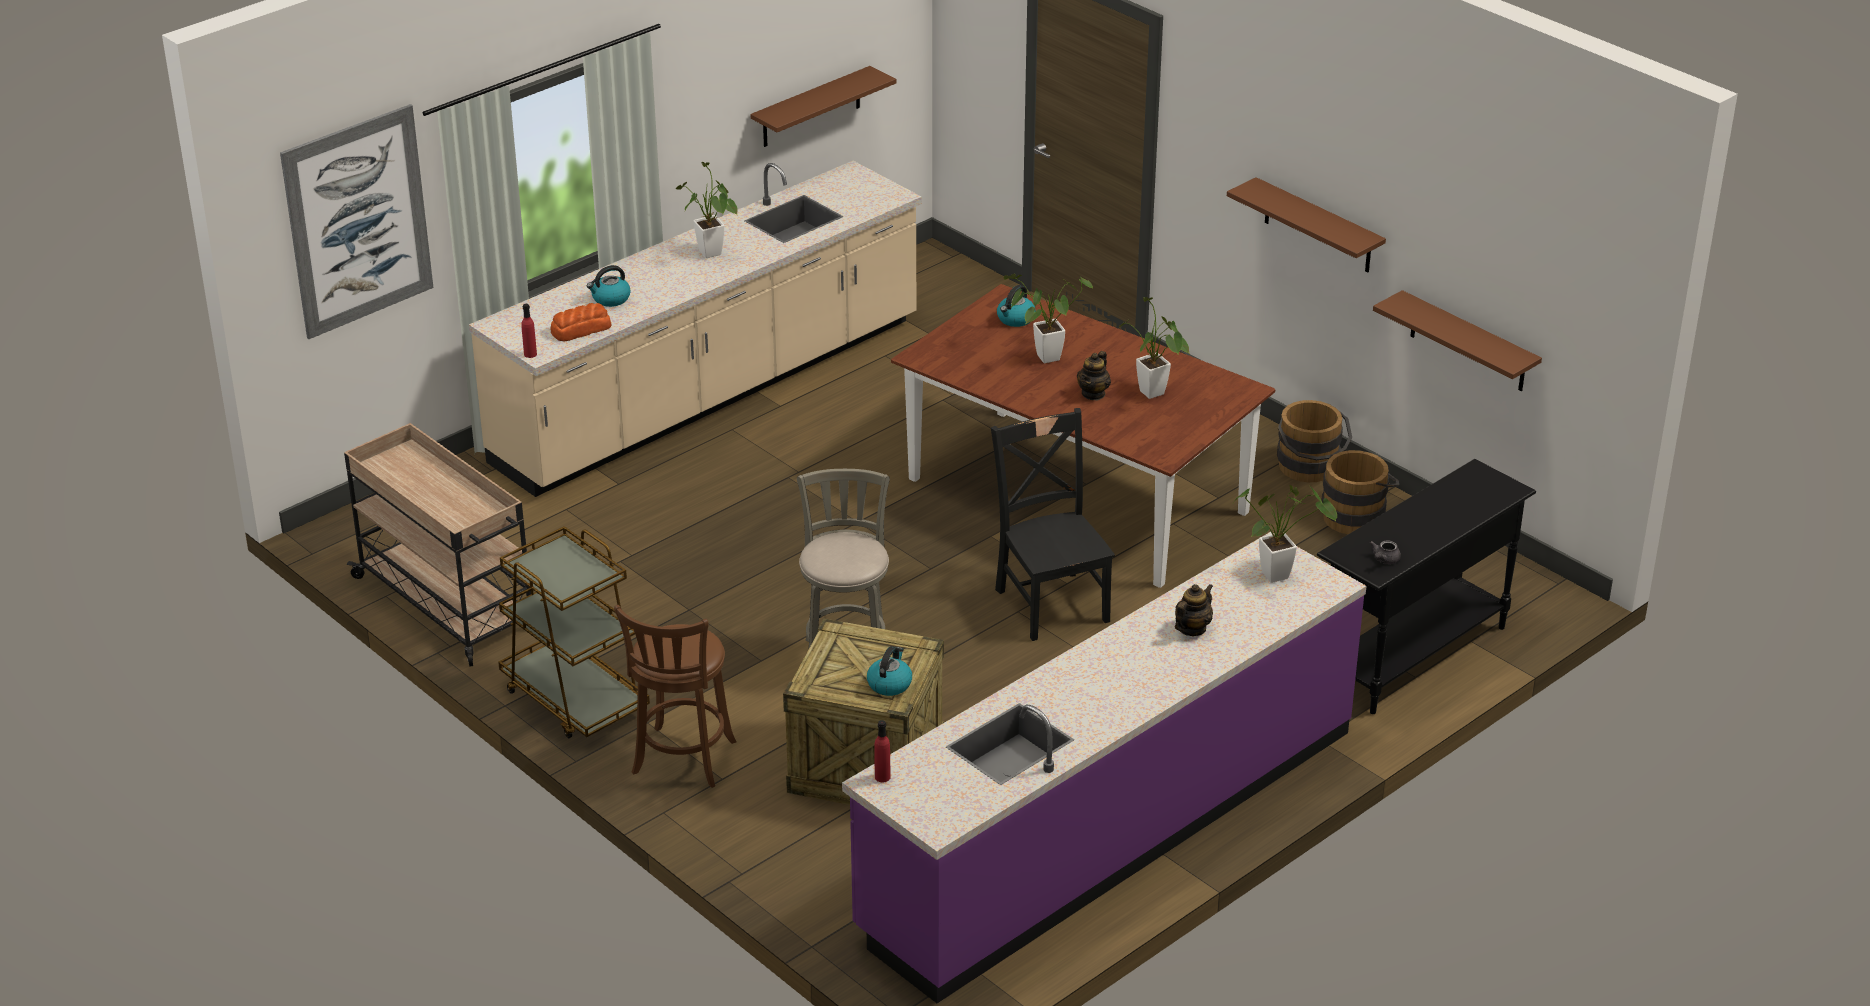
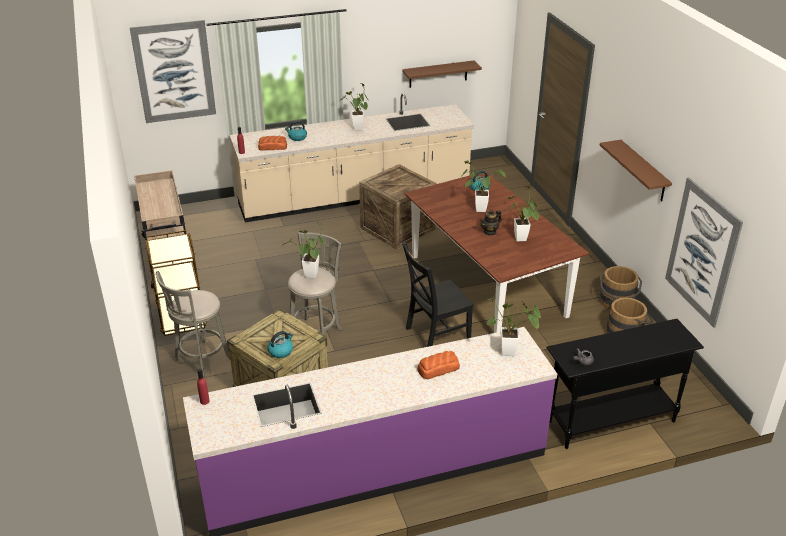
camera: 25 degrees right, 0 degrees up
brown stool [614,605,736,788] -> grey stool [156,271,230,378]
black chair [991,408,1115,641] -> black chair turned 120 degrees counterclockwise [402,242,474,347]
teapot [1175,584,1213,636] -> bread [417,351,460,379]
brown shelf [1373,290,1542,391] -> picture [665,177,743,328]
none -> potted plant [283,222,324,279]
none -> crate [359,164,437,250]

